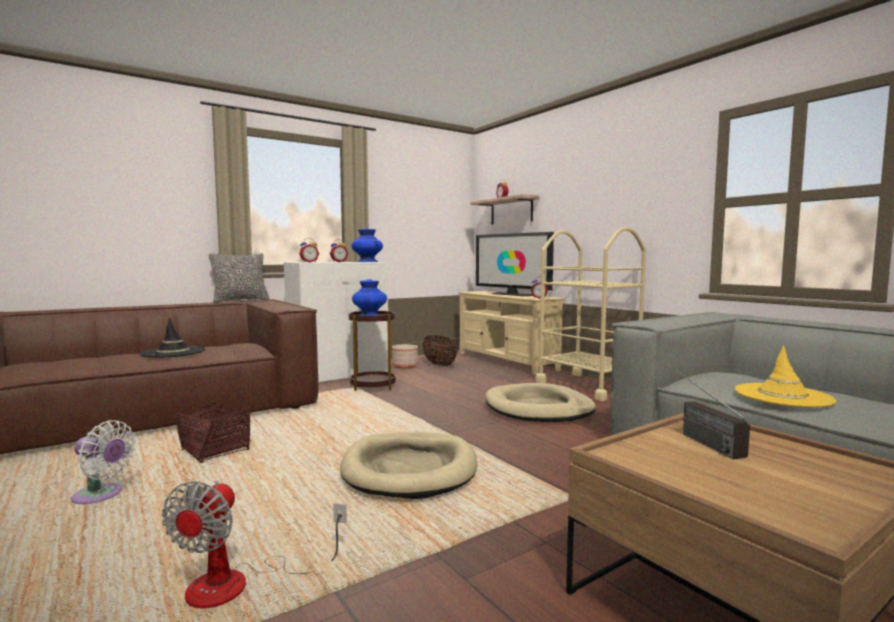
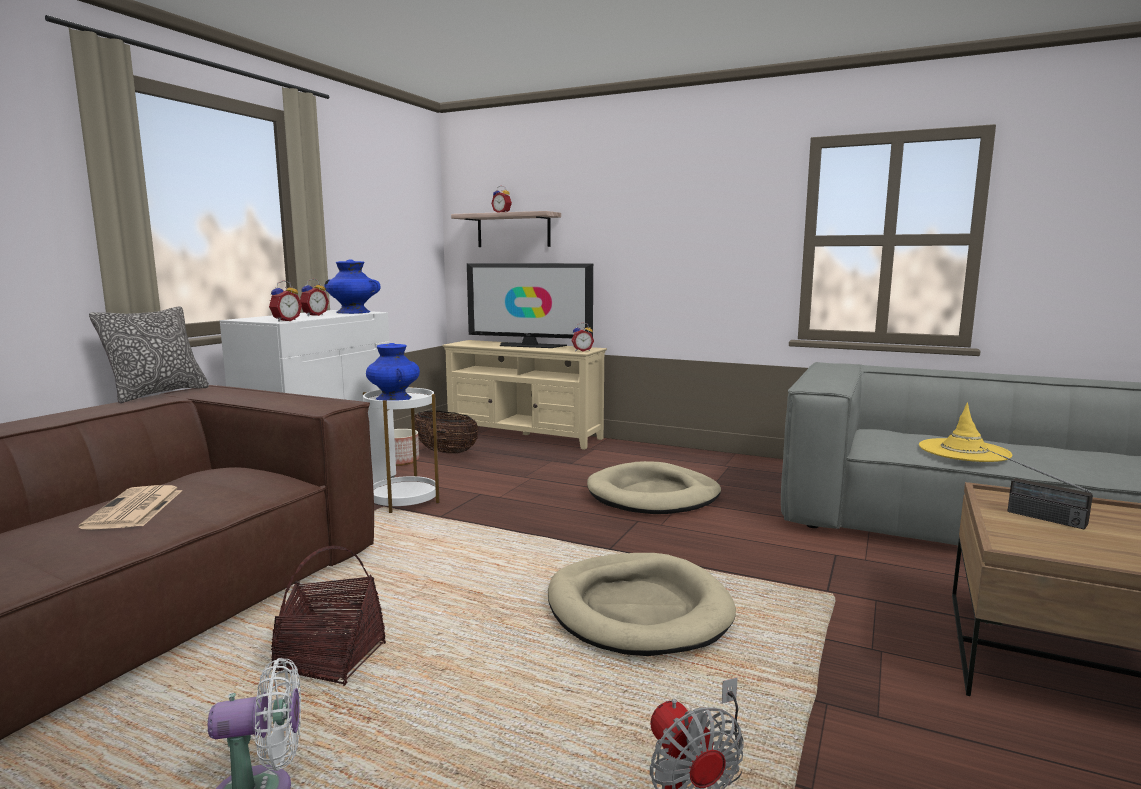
camera: 30 degrees left, 5 degrees up
black hat [140,318,205,358] -> newspaper [78,485,182,530]
brown side table [349,311,396,391] -> white side table [363,386,439,513]
beige cart [535,227,646,401] -> none

